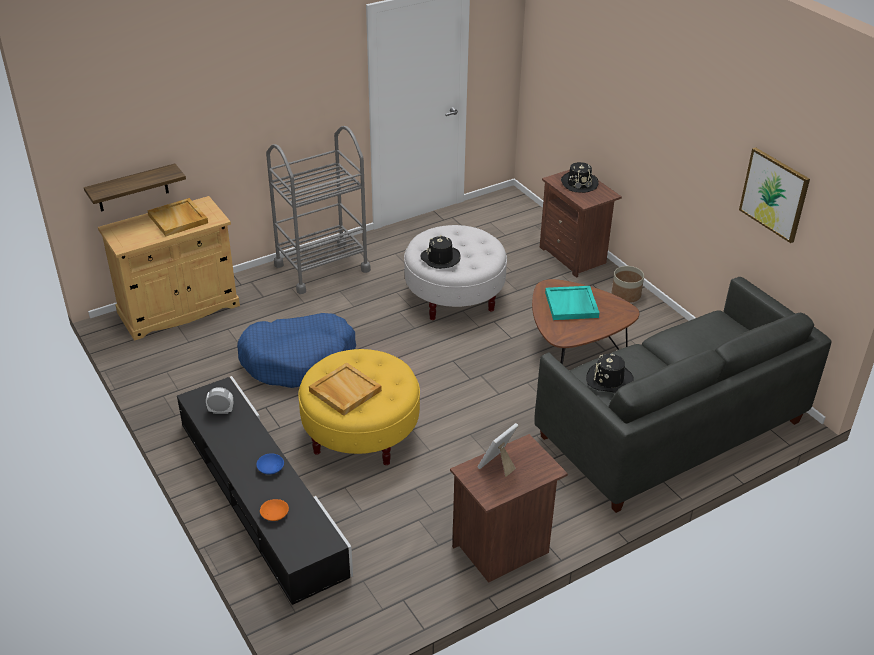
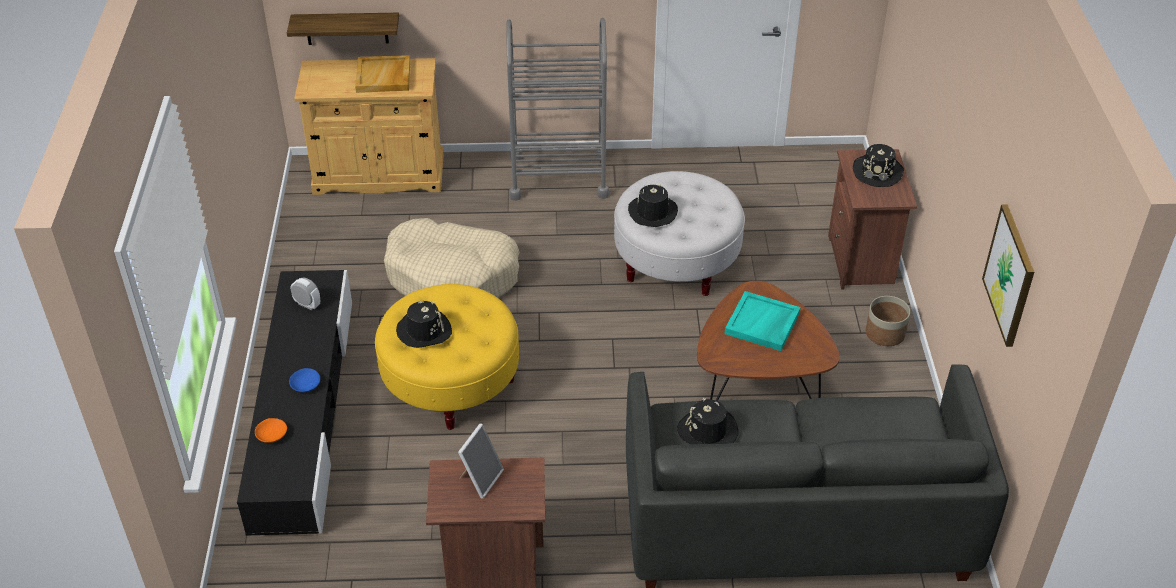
camera: 30 degrees right, 5 degrees up
blue dog bed [237,313,356,388] -> beige dog bed [384,218,519,298]
beige tray [309,363,382,416] -> black hat [396,301,452,348]
picture frame [478,423,518,477] -> picture frame turned 135 degrees clockwise [458,423,504,499]

